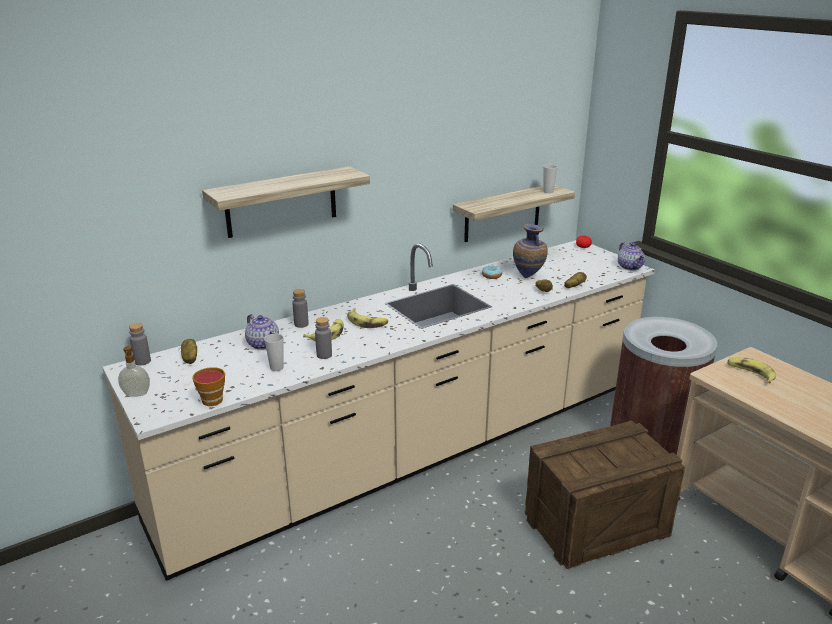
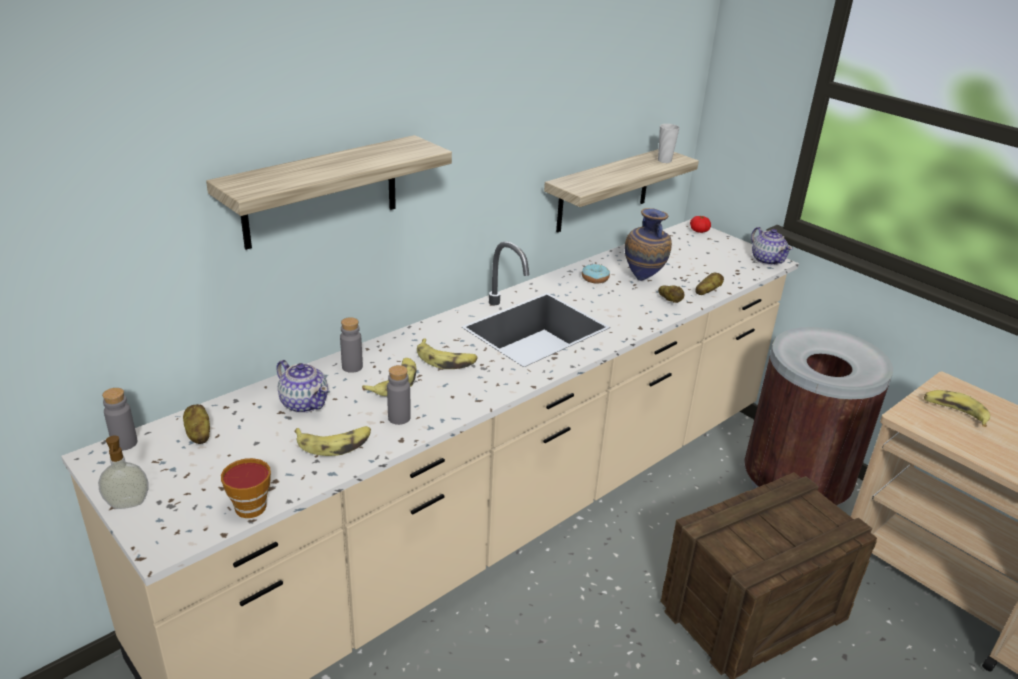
camera: 10 degrees left, 5 degrees up
cup [264,334,284,371] -> banana [295,426,371,456]

